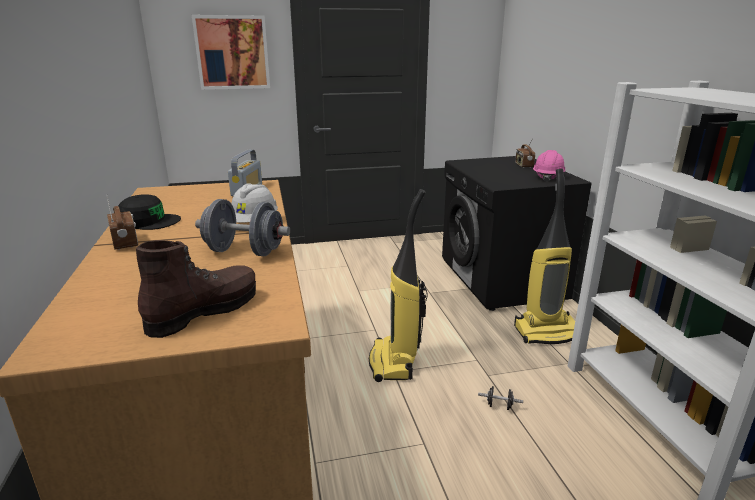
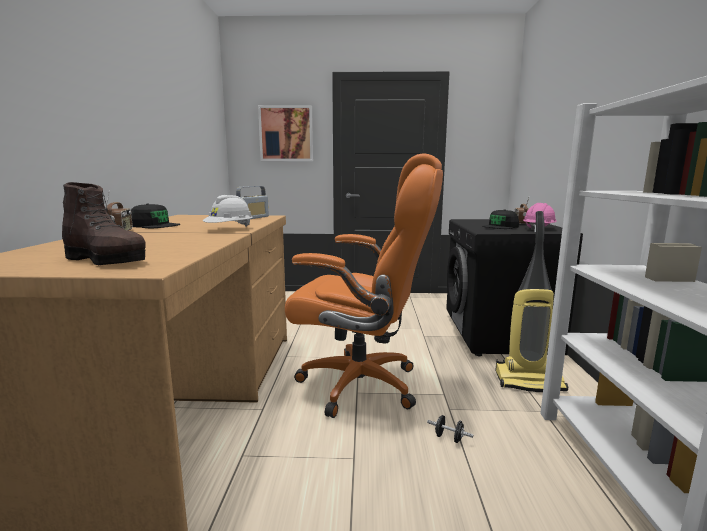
camera: 15 degrees right, 10 degrees down
brown boot [136,240,256,338] -> brown boot turned 60 degrees clockwise [62,182,146,265]
grey dumbbell [195,199,290,256] -> none
vacuum cleaner [369,189,428,382] -> orange office chair [285,154,443,418]
none -> black cap [482,209,519,229]

